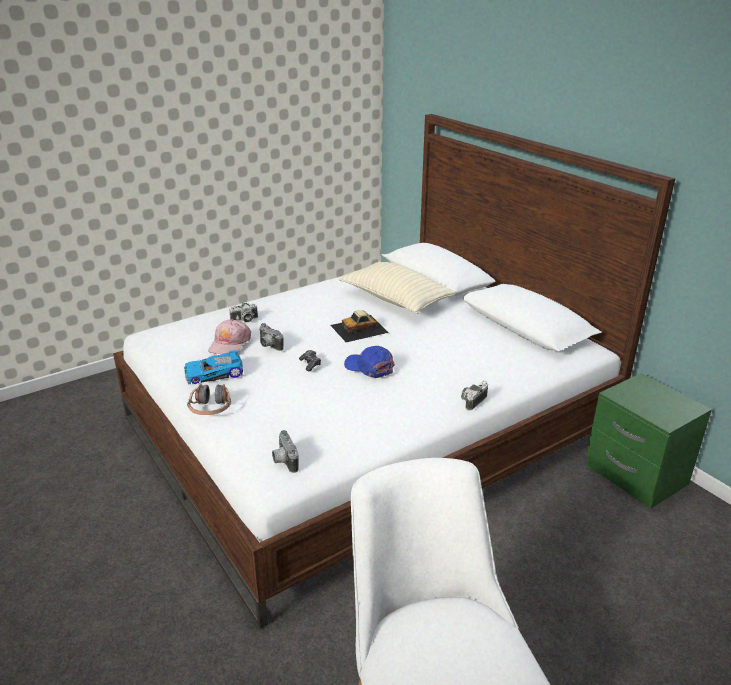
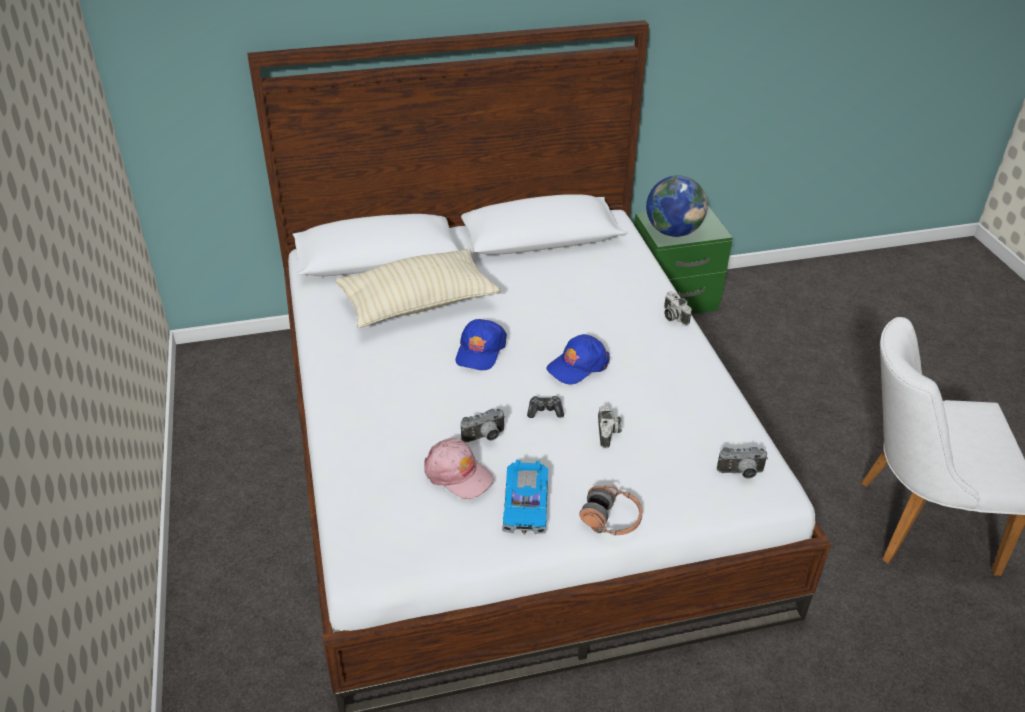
camera: 70 degrees left, 10 degrees up
camera [229,303,258,322] -> camera moved to [598,405,622,448]
toy car [330,310,389,342] -> blue cap [456,319,507,370]
none -> globe [646,176,708,237]

